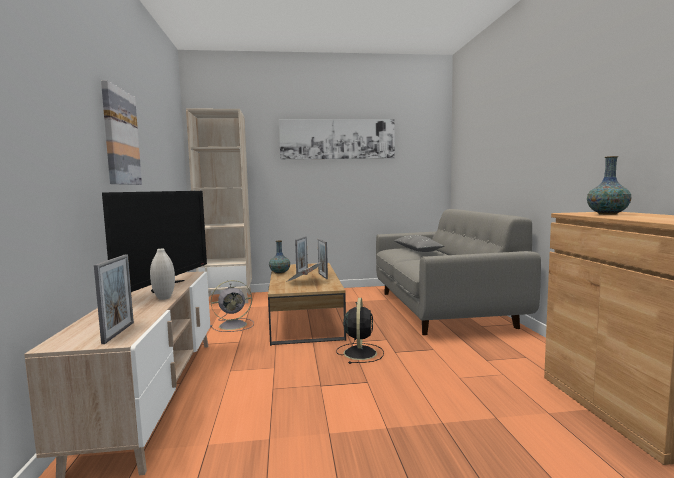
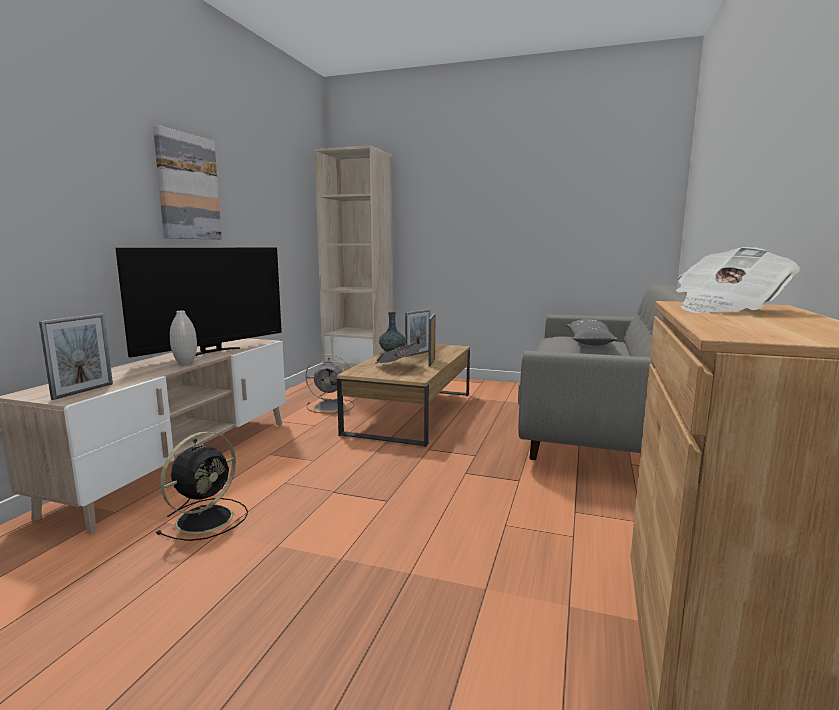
camera: 25 degrees right, 5 degrees up
picture [279,119,395,160] -> none
black fan [336,298,384,364] -> black fan moved to [156,431,248,541]
vase [587,156,631,215] -> newspaper [676,247,800,313]

